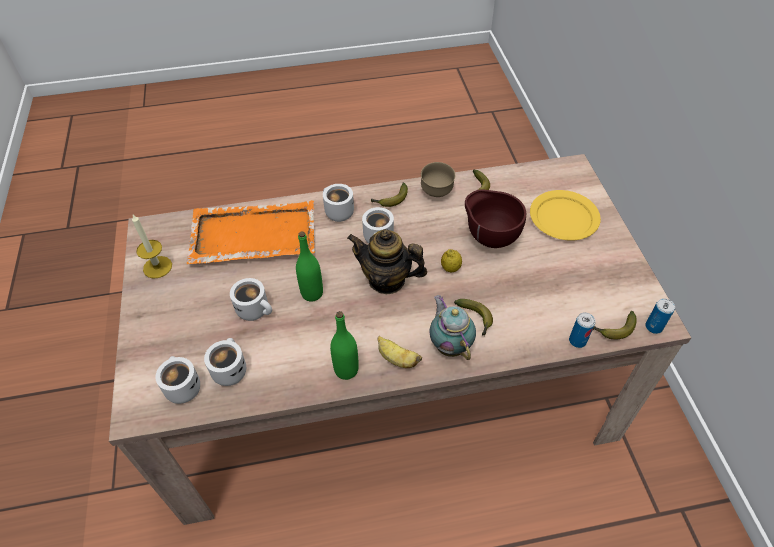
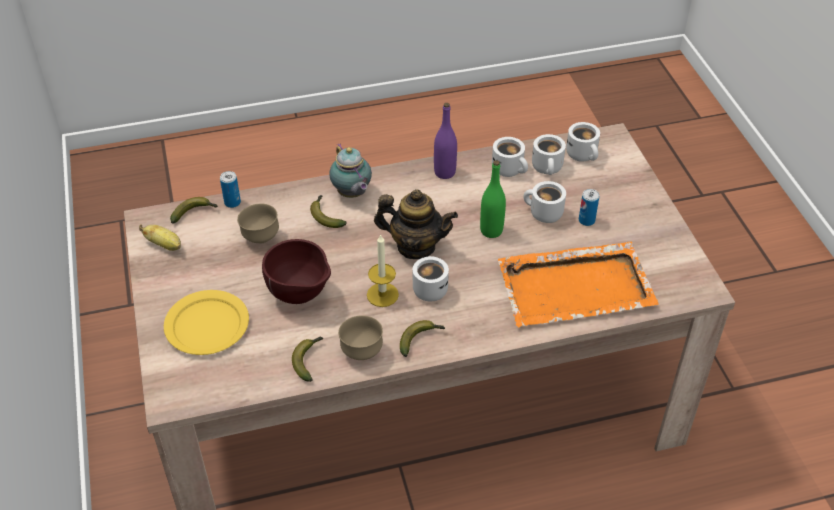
camera: 175 degrees right, 5 degrees down
candle [132,215,172,279] -> candle moved to [367,234,399,307]
white mug [323,184,354,222] -> white mug moved to [492,137,528,177]
green bottle [330,311,359,380] -> purple bottle [434,103,457,179]
banana [378,336,422,368] -> banana moved to [139,224,181,251]
lemon [441,249,462,272] -> none
can [645,298,675,334] -> can moved to [579,189,599,226]
none -> brown bowl [237,204,279,243]

